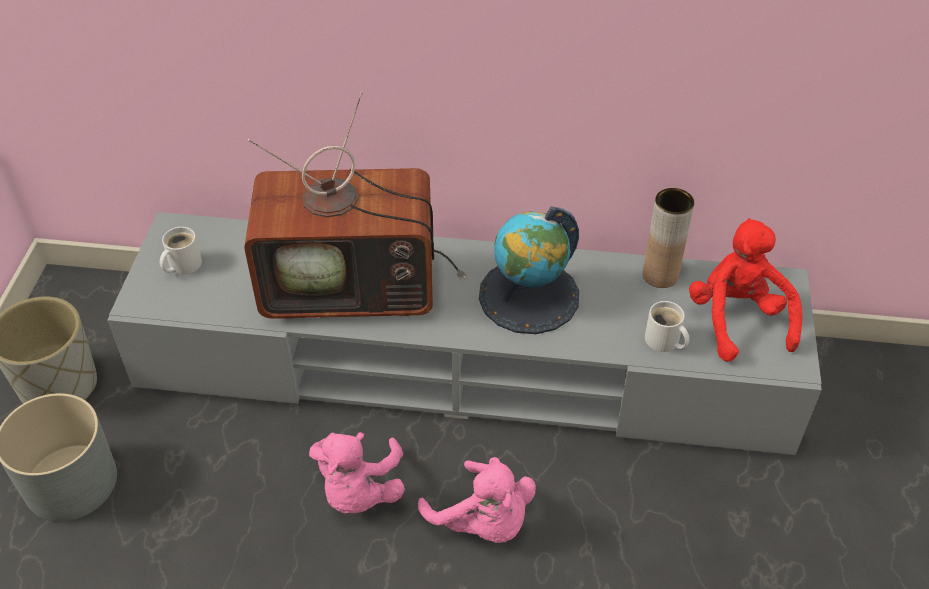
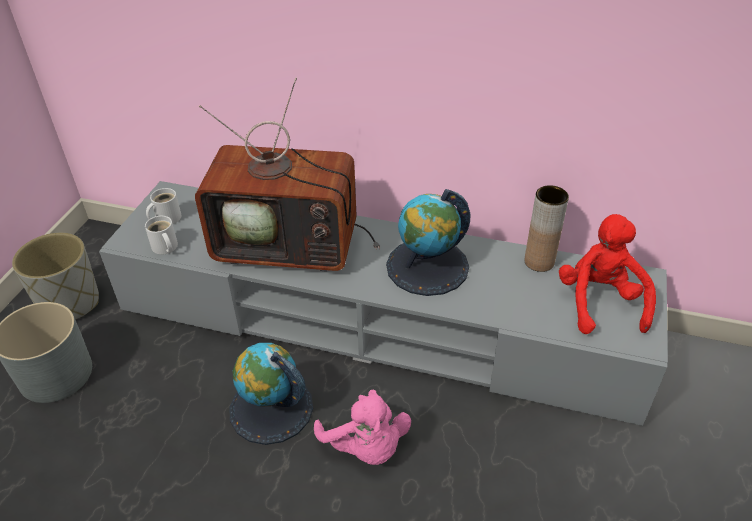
camera: 10 degrees right, 5 degrees down
pink plush toy [309,432,405,513] -> globe [229,343,313,445]
white mug [645,301,689,352] -> white mug moved to [145,216,178,255]

